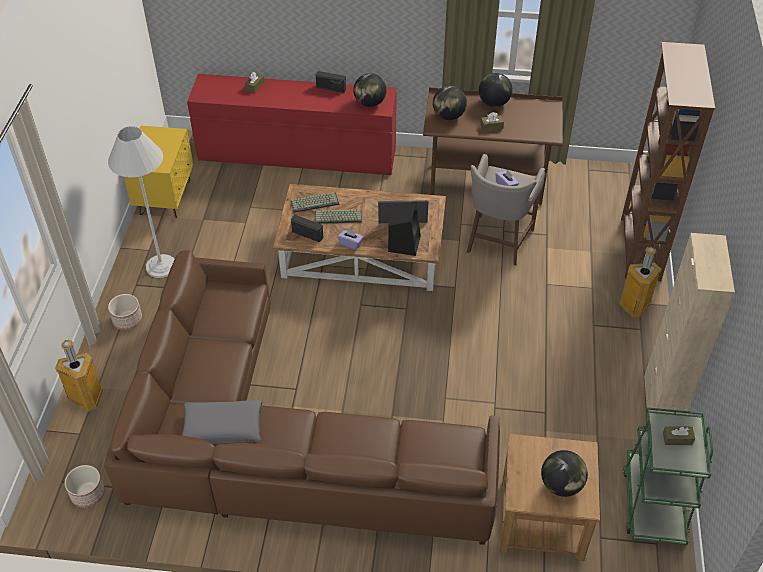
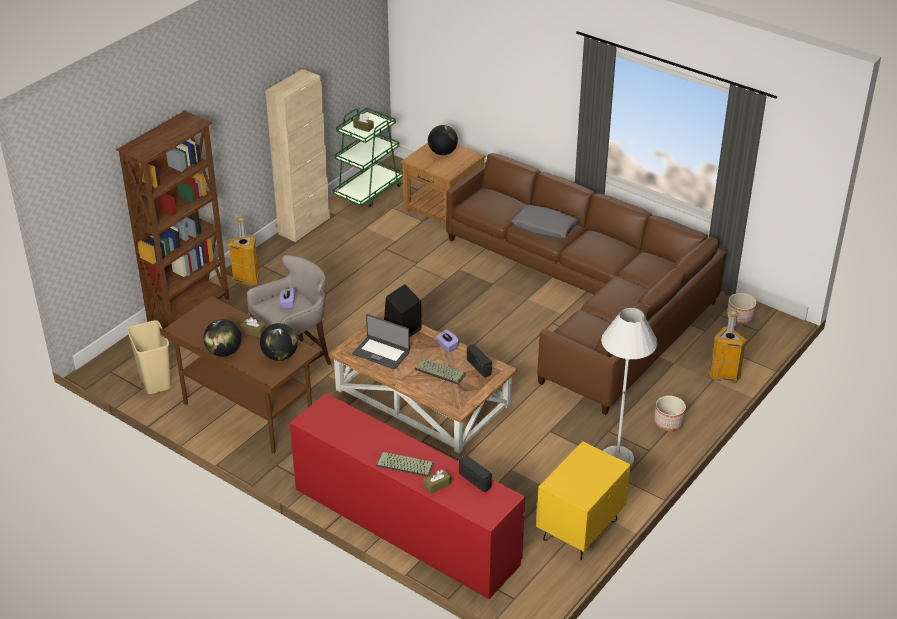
camera: 150 degrees left, 10 degrees down
grey pillow [182,400,263,444] -> grey pillow moved to [511,205,579,239]
keyboard [290,192,340,213] -> keyboard moved to [376,452,434,477]
radio [316,71,346,93] -> radio moved to [459,455,492,492]
globe [354,73,386,107] -> none
none -> beige trash can [127,320,171,394]

